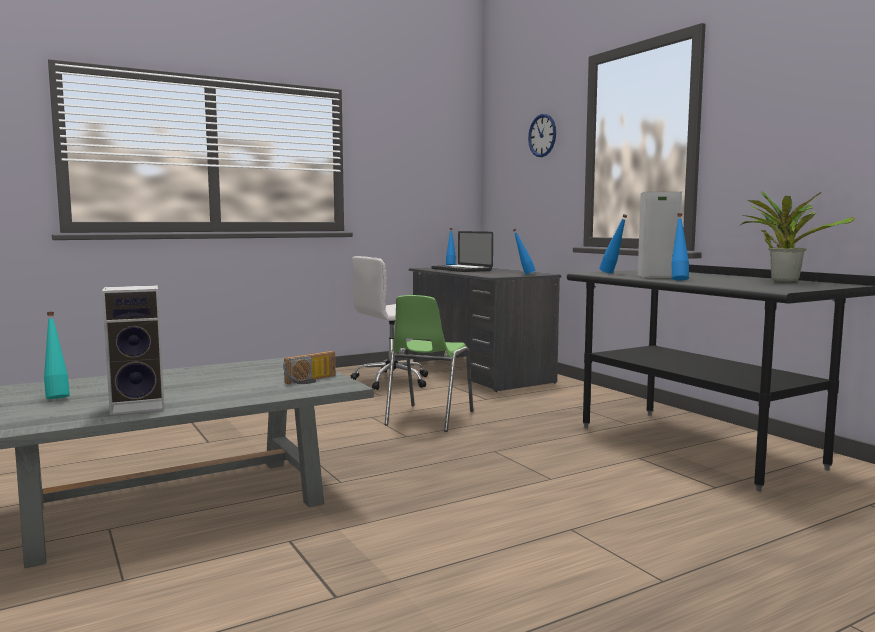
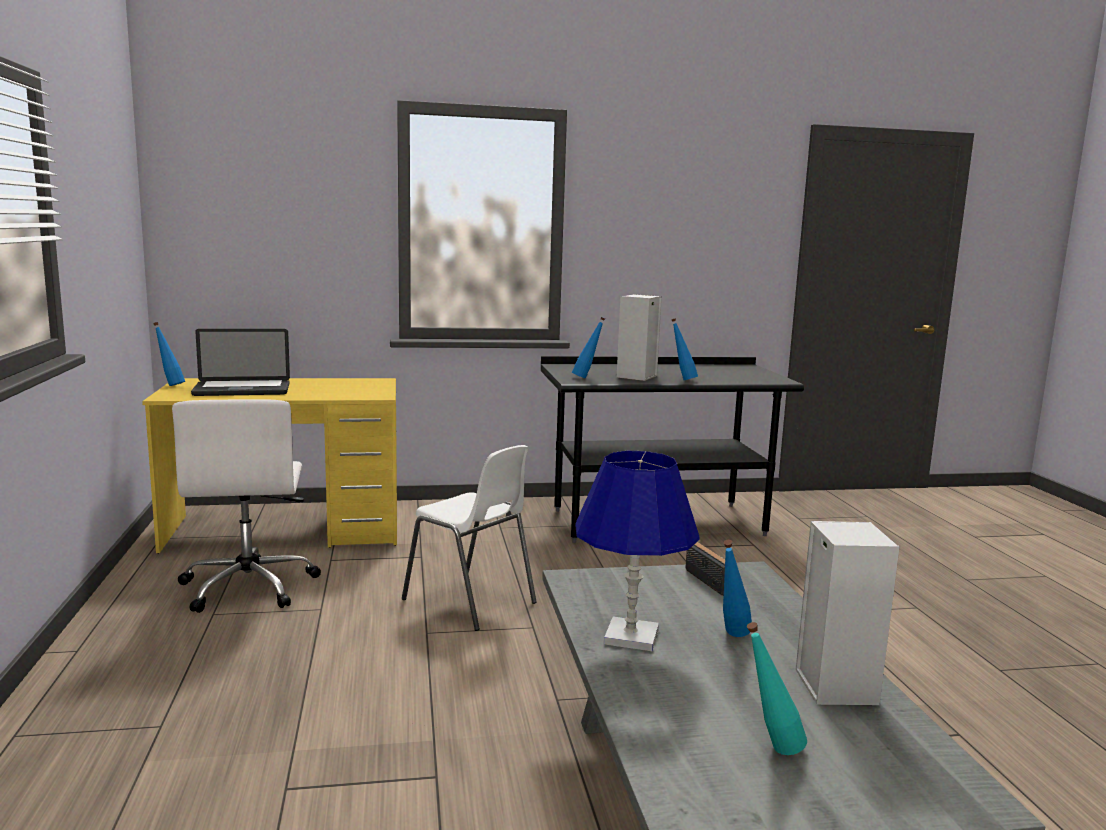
camera: 70 degrees left, 5 degrees up
green chair [385,295,473,432] -> white chair [402,445,537,631]
grey desk [409,268,561,392] -> yellow desk [142,378,397,554]
blue bottle [513,229,536,275] -> blue bottle moved to [723,540,752,637]
wall clock [528,114,556,157] -> none
potted plant [741,192,855,283] -> none
none -> blue table lamp [575,451,700,651]

